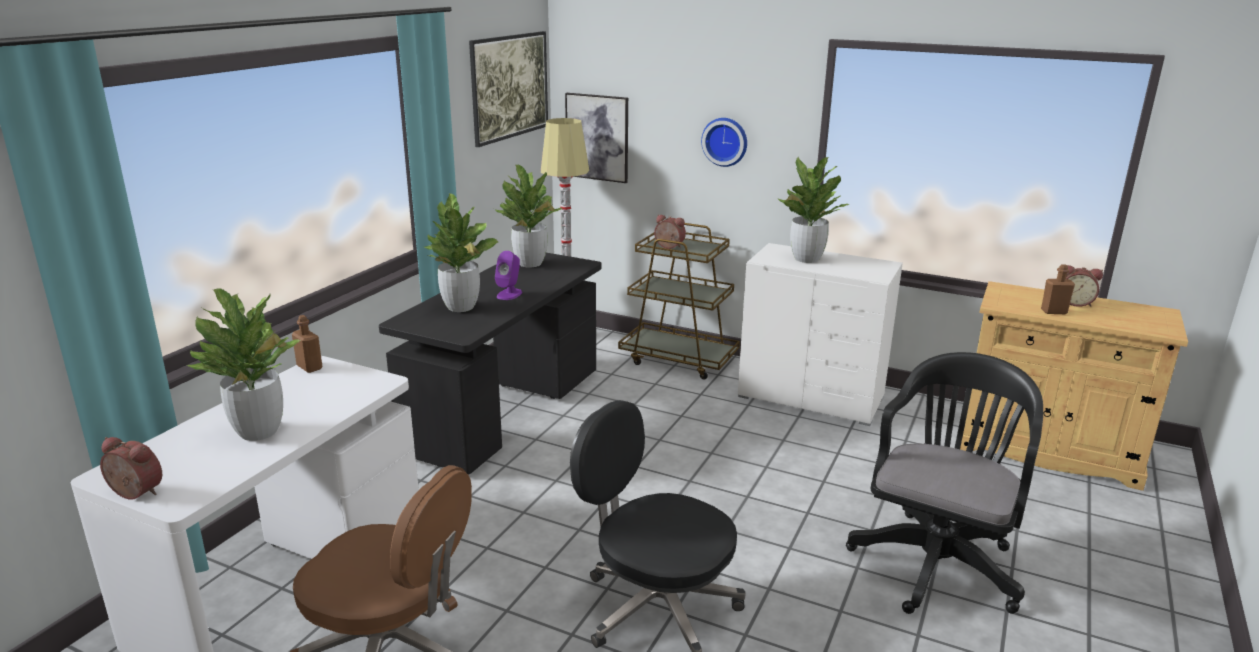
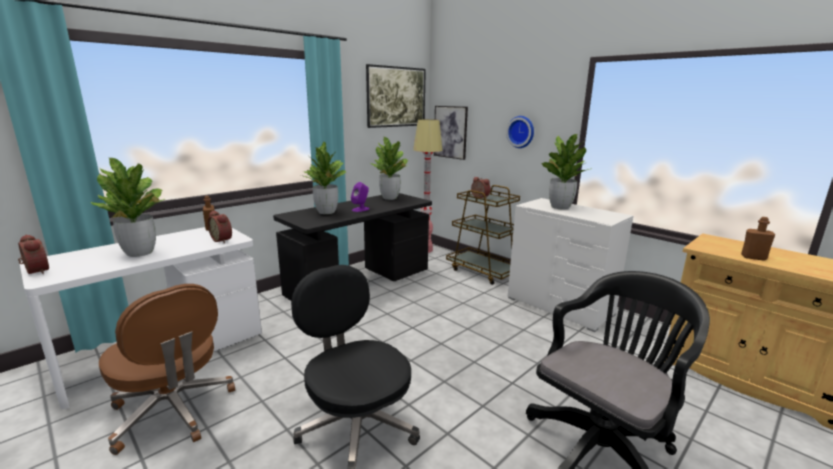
camera: 20 degrees right, 5 degrees down
alarm clock [1066,265,1103,307] -> alarm clock moved to [208,211,232,243]

